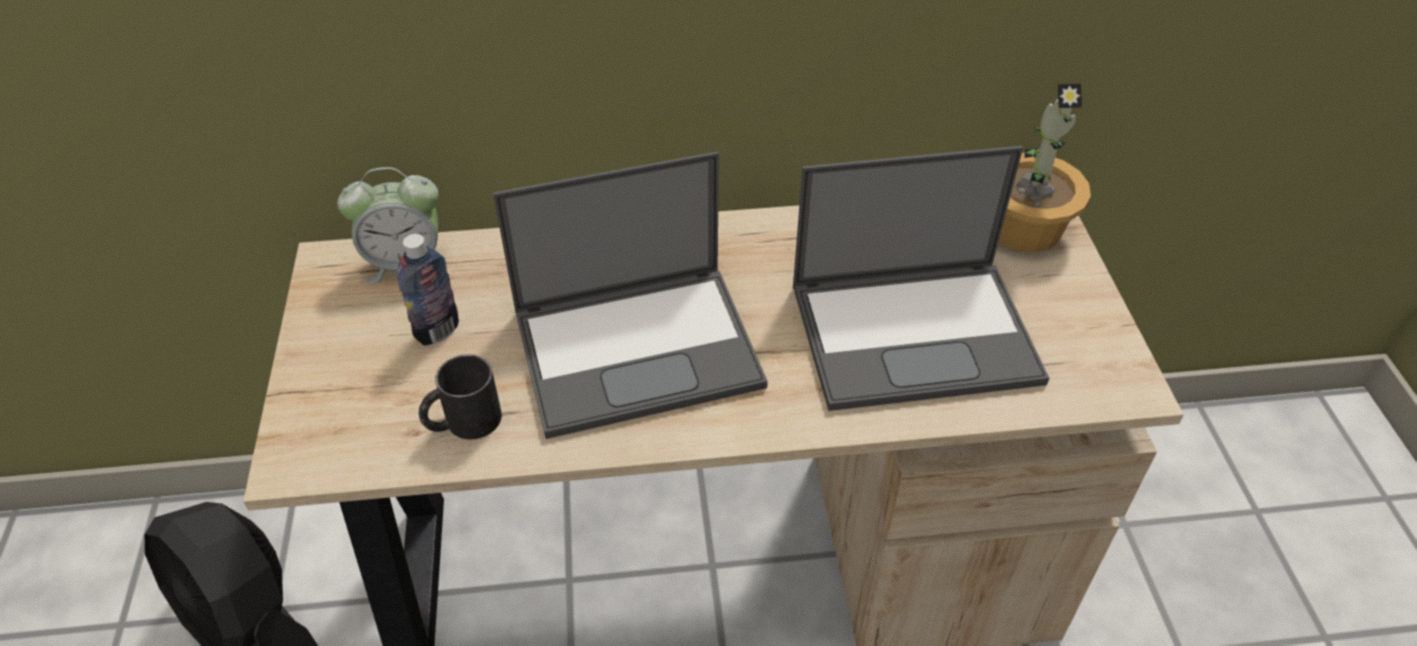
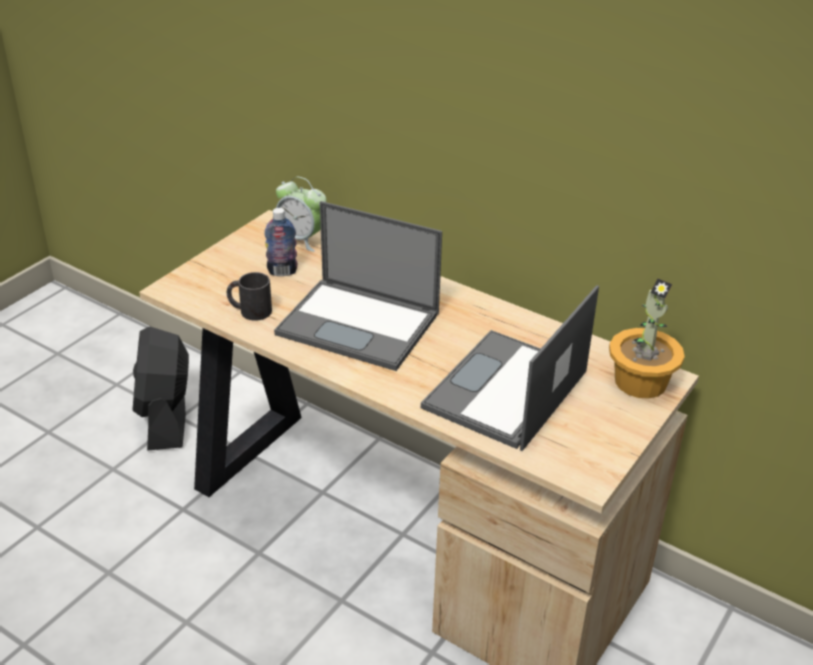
camera: 40 degrees right, 10 degrees down
laptop [793,146,1049,411] -> laptop turned 90 degrees clockwise [421,285,599,451]

